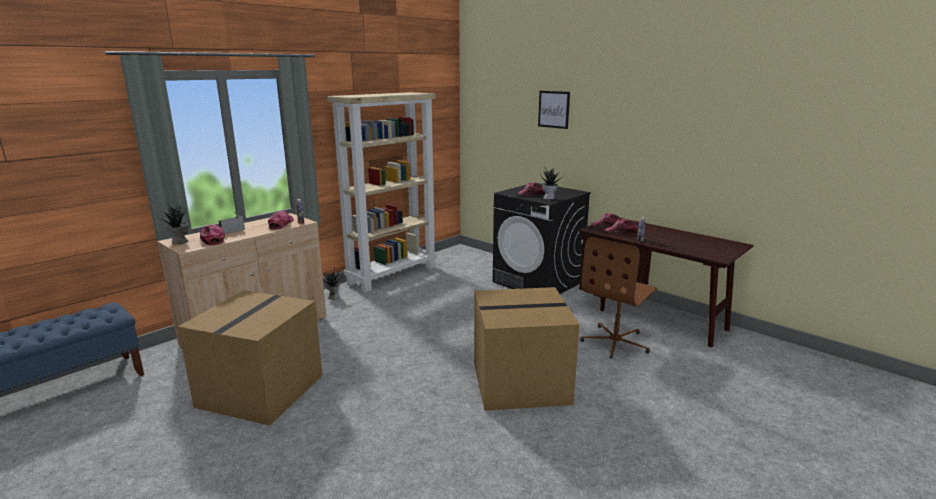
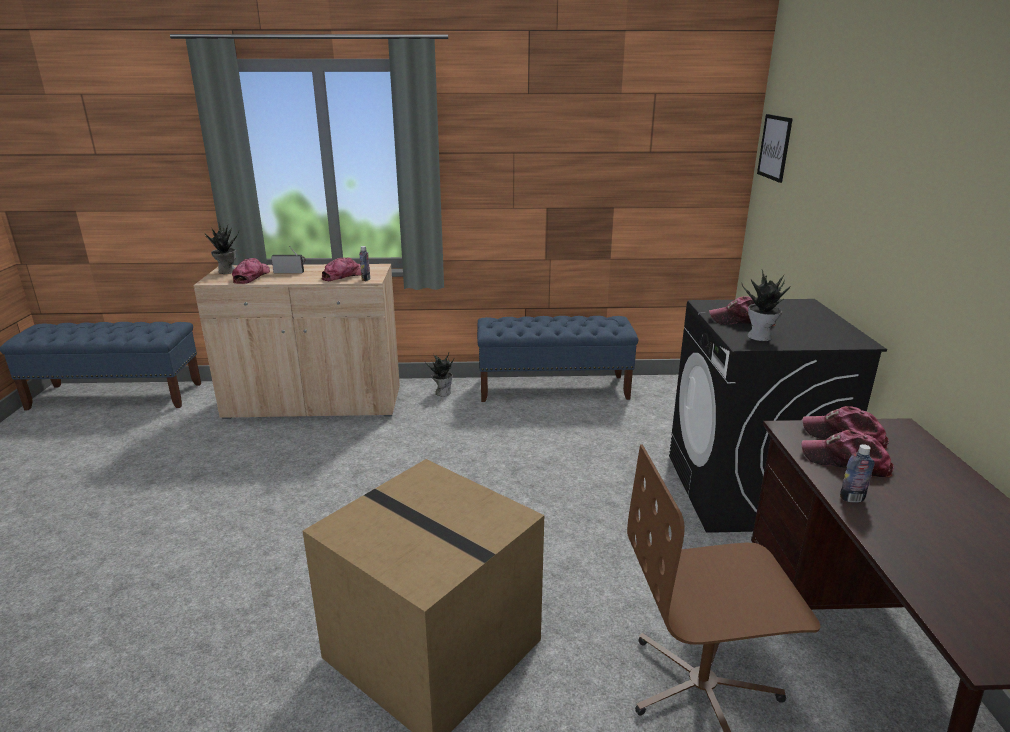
camera: 45 degrees right, 5 degrees up
cardboard box [178,290,323,426] -> none
beige bookcase [327,92,437,292] -> blue bench [477,316,639,402]
picture [538,91,570,129] -> picture moved to [757,114,793,183]

